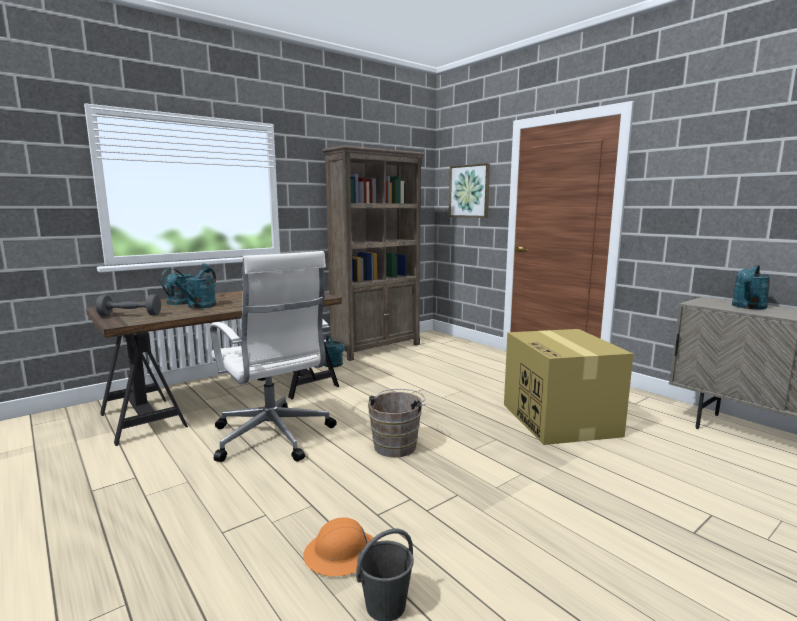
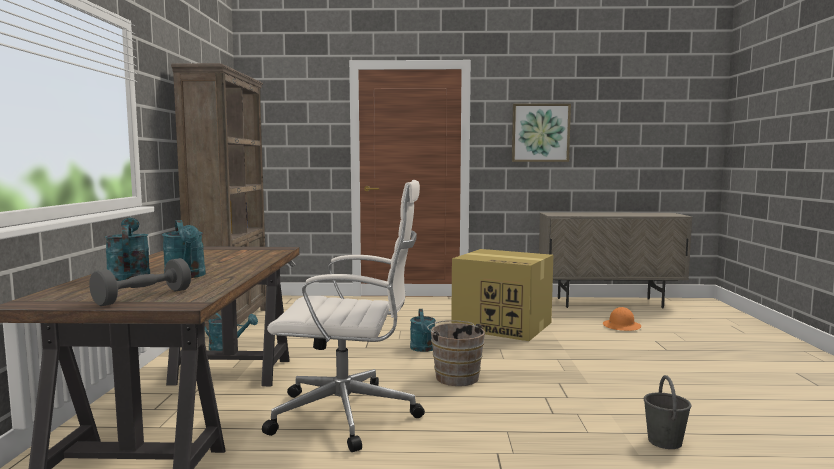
camera: 50 degrees left, 5 degrees down
orange hard hat [303,517,377,576] -> orange hard hat moved to [603,307,641,331]
picture [449,163,490,218] -> picture moved to [512,104,571,162]
turquoise watering can [732,265,771,309] -> turquoise watering can moved to [410,309,436,352]

